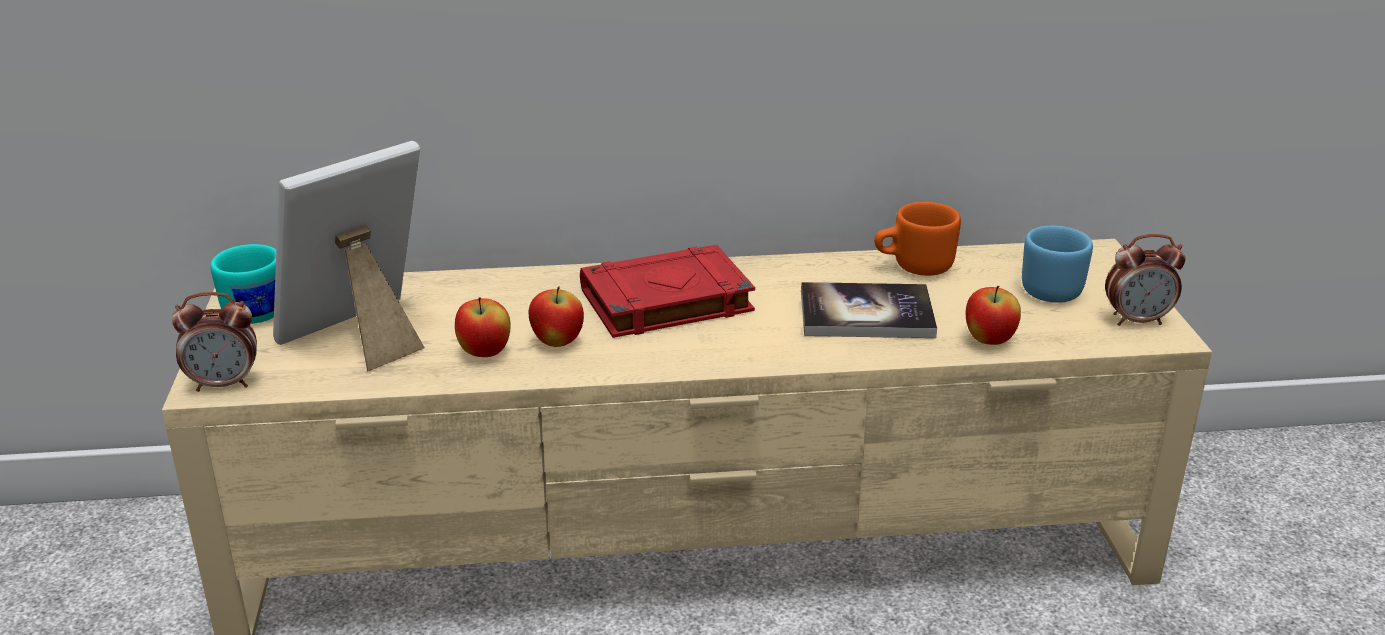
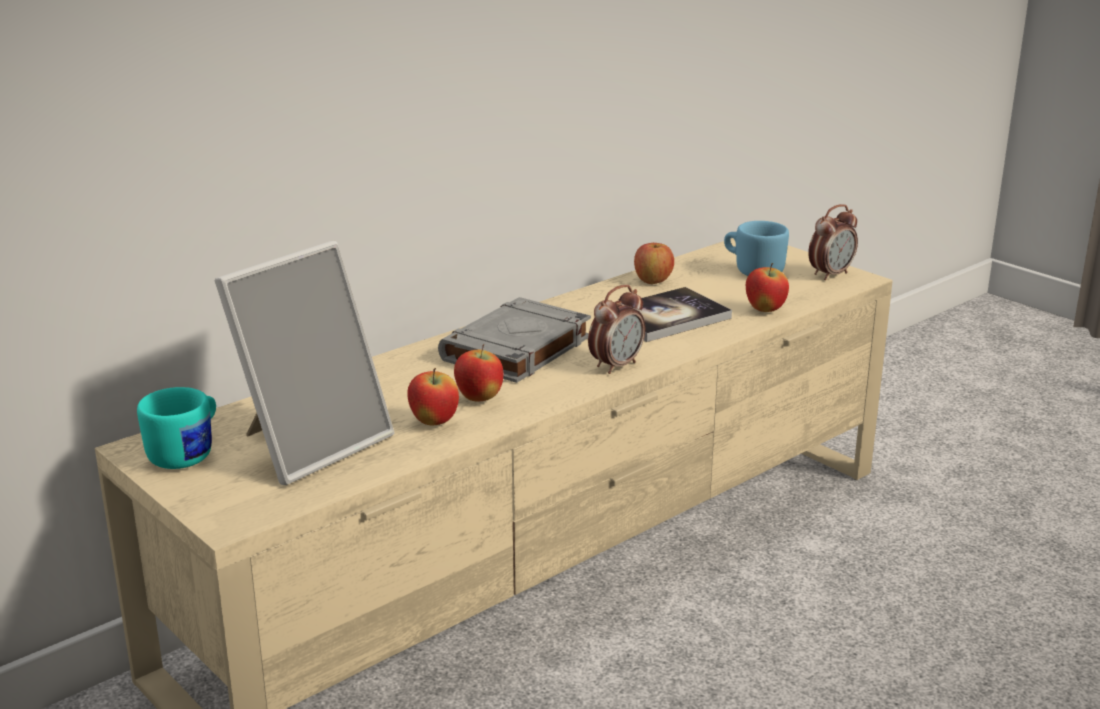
camera: 35 degrees left, 5 degrees down
alarm clock [172,292,257,392] -> alarm clock moved to [588,285,645,374]
picture frame [273,141,425,372] -> picture frame turned 150 degrees counterclockwise [215,241,394,485]
red book [580,245,755,338] -> grey book [438,297,591,383]
orange mug [874,202,961,276] -> apple [634,243,674,284]

